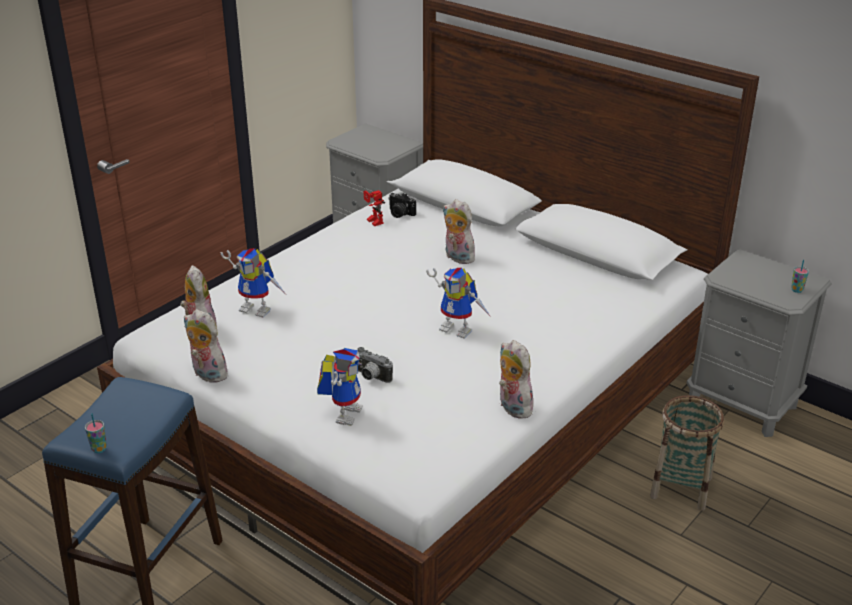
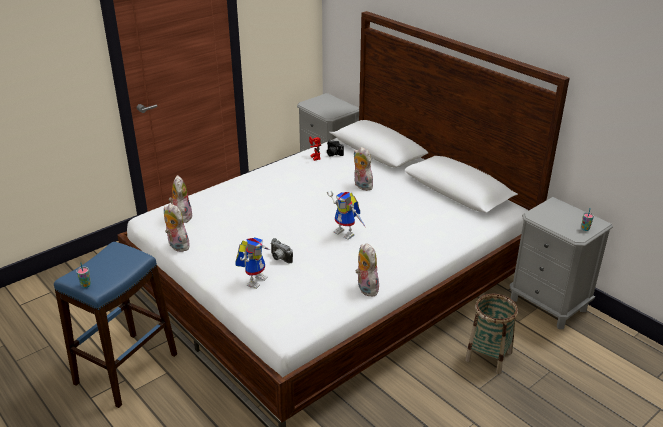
camera: 10 degrees right, 0 degrees up
toy robot [221,248,286,318] -> none

